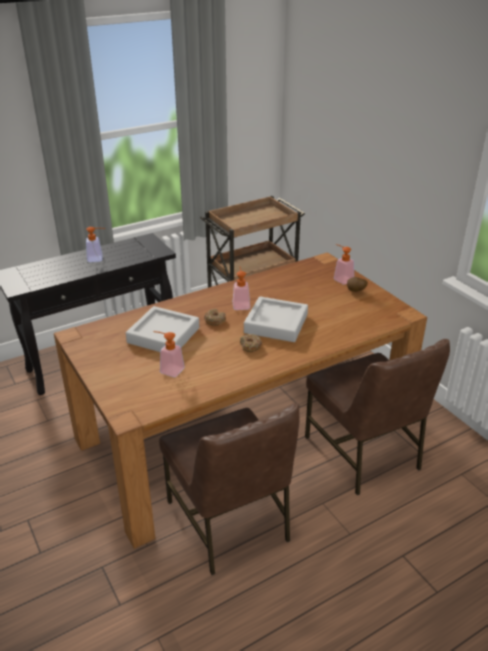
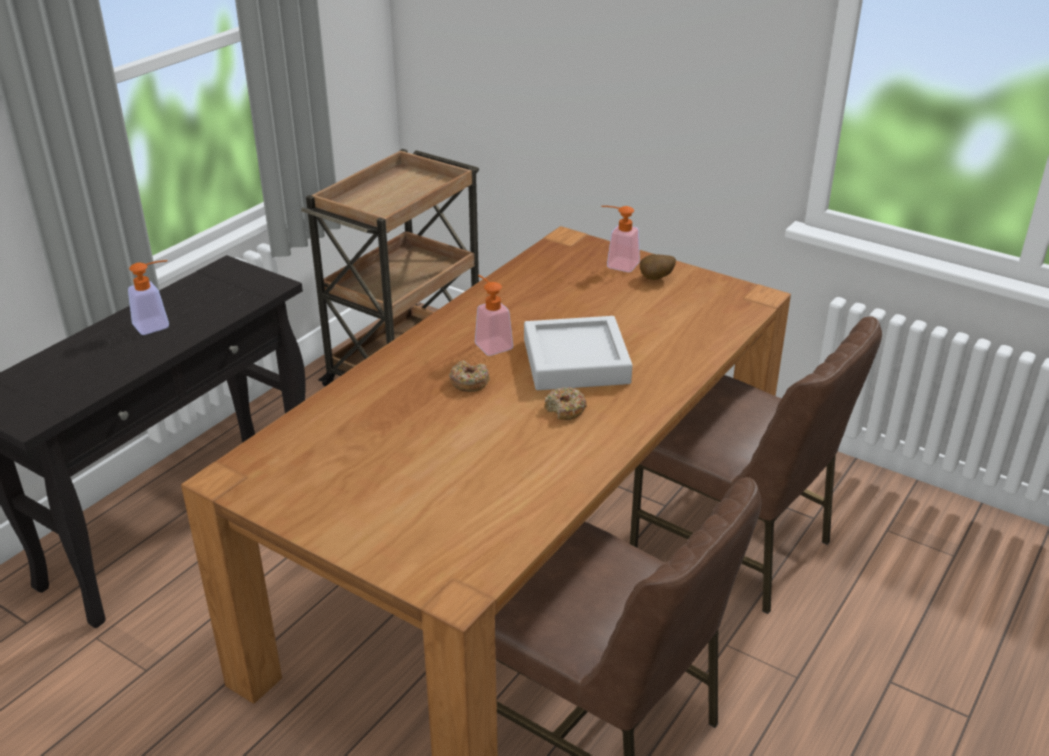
camera: 25 degrees left, 0 degrees up
grey tray [126,306,199,352] -> none
soap dispenser [153,331,185,377] -> none

